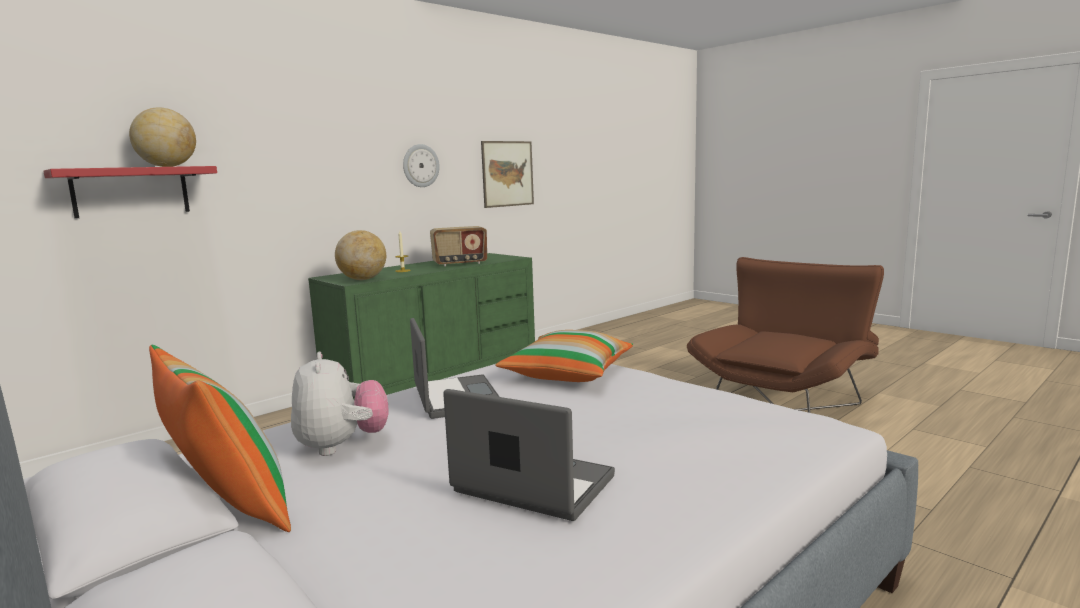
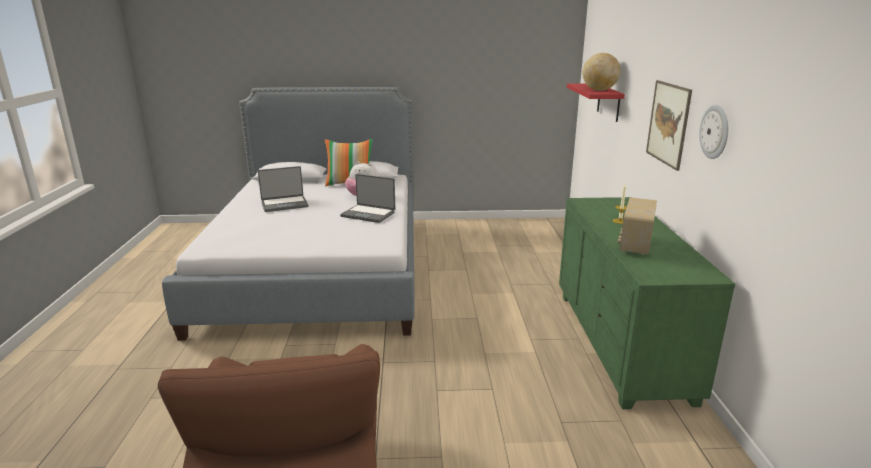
camera: 130 degrees right, 10 degrees up
globe [335,230,386,280] -> none
picture [481,141,534,208] -> picture moved to [646,80,692,171]
pillow [496,330,633,382] -> none

